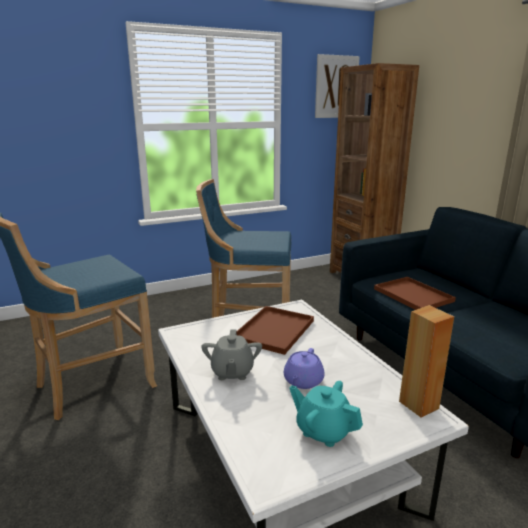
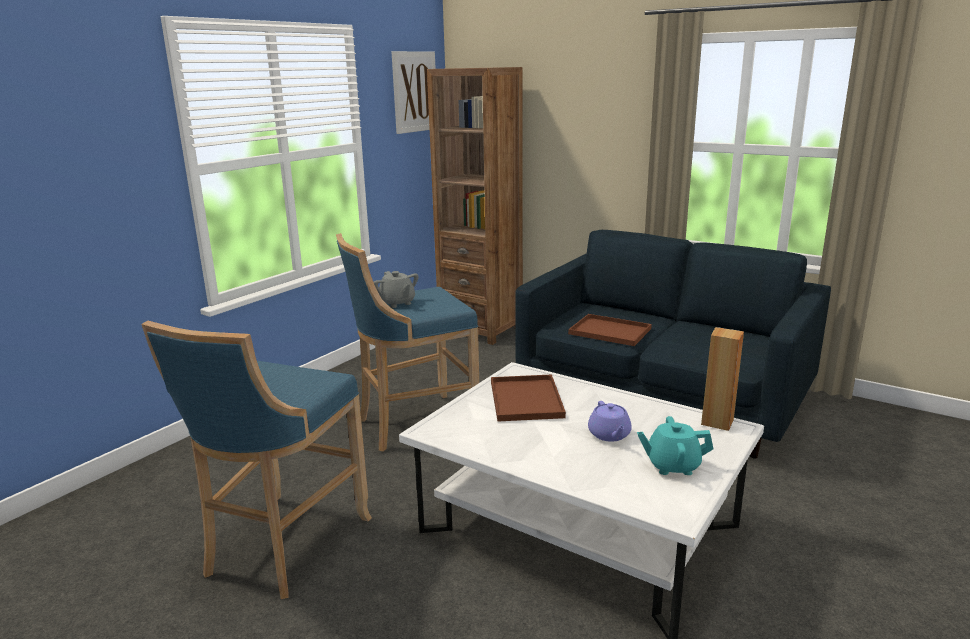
camera: 30 degrees left, 0 degrees up
grey teapot [201,329,262,380] -> grey teapot moved to [374,271,419,308]

